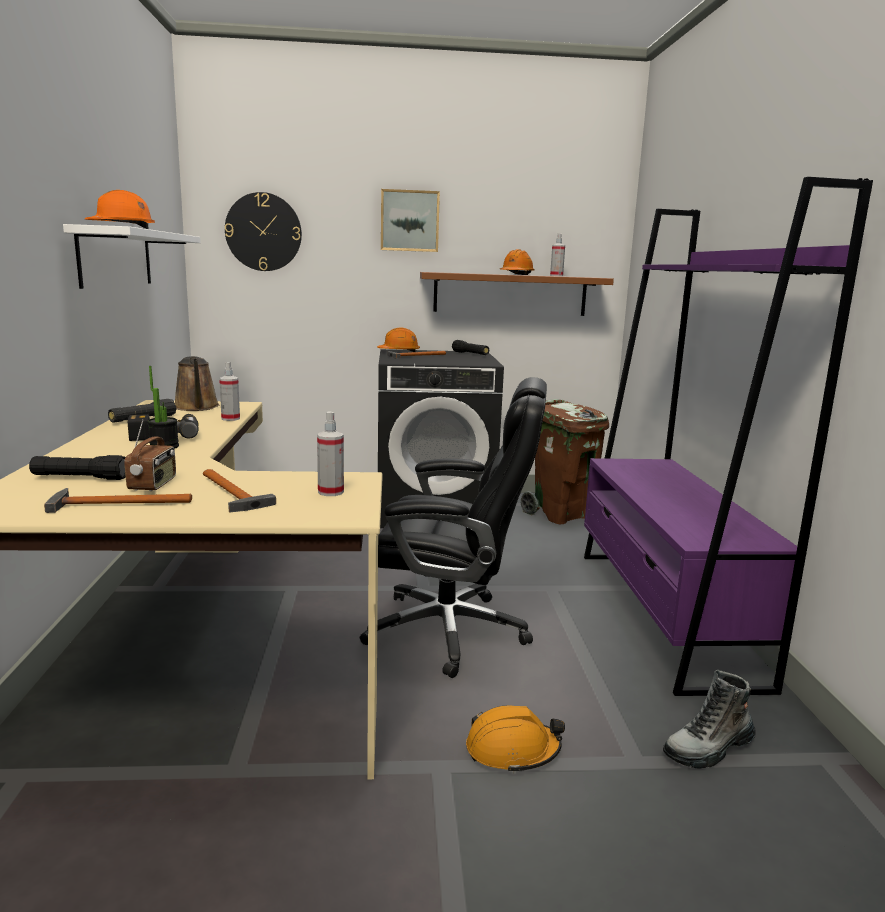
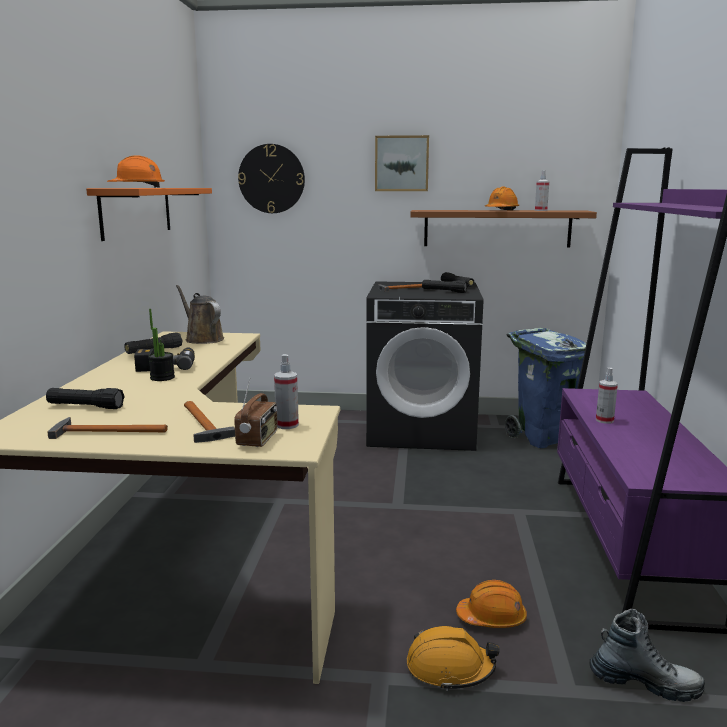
camera: 10 degrees right, 0 degrees up
white shelf [63,224,201,289] -> orange shelf [86,188,212,241]
radio [124,419,176,491] -> radio moved to [234,378,278,447]
brown watering can [175,356,219,411] -> brown watering can turned 150 degrees clockwise [176,285,224,344]
spray bottle [219,362,240,421] -> spray bottle moved to [596,368,618,424]
black office chair [360,377,547,678] -> none
orange hard hat [377,328,420,352] -> orange hard hat moved to [456,580,527,628]
brown trash can [521,399,609,524] -> blue trash can [505,328,586,448]
boot [663,670,756,769] -> boot turned 150 degrees counterclockwise [589,609,705,702]
none -> black flashlight [422,280,468,293]

